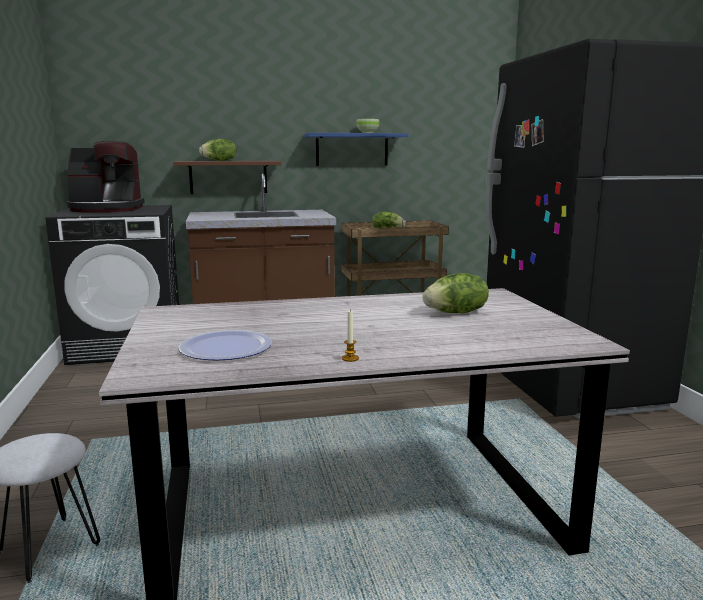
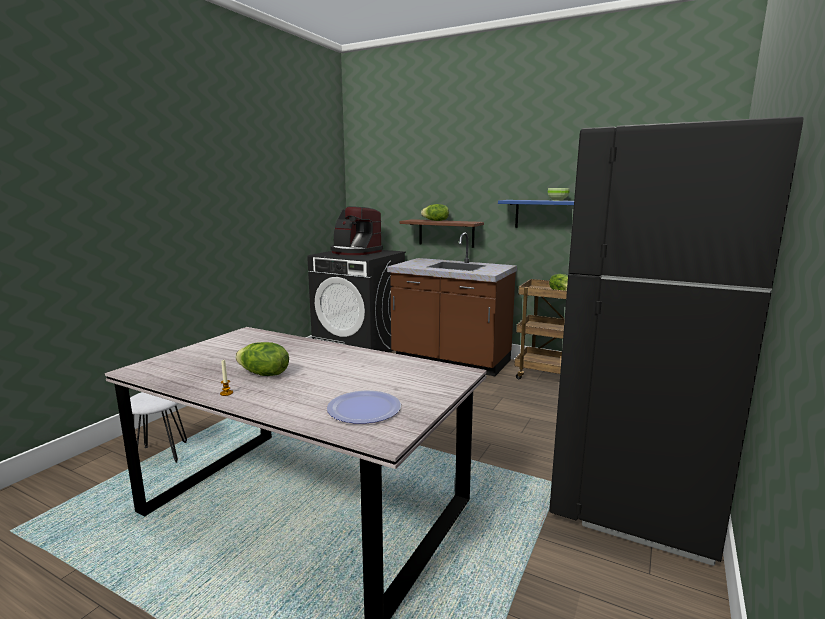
camera: 40 degrees right, 0 degrees up
plate [178,330,272,360] -> plate moved to [327,391,401,424]
lettuce [422,273,489,313] -> lettuce moved to [235,342,289,376]

